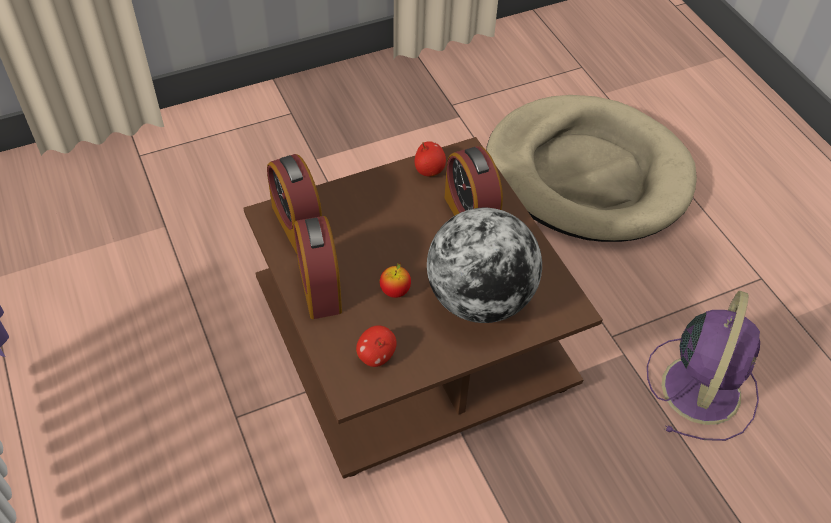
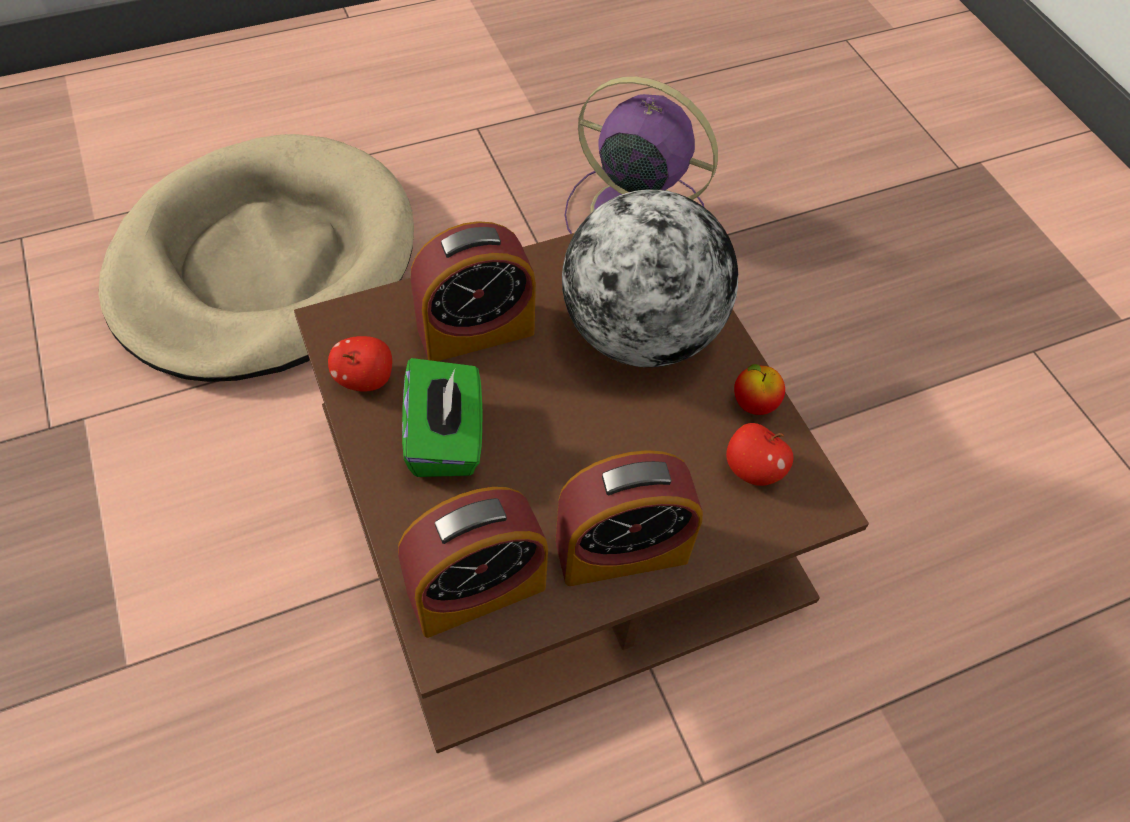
camera: 90 degrees left, 5 degrees up
apple [380,263,411,298] -> apple moved to [734,364,785,415]
none -> green tissue box [402,358,482,477]

